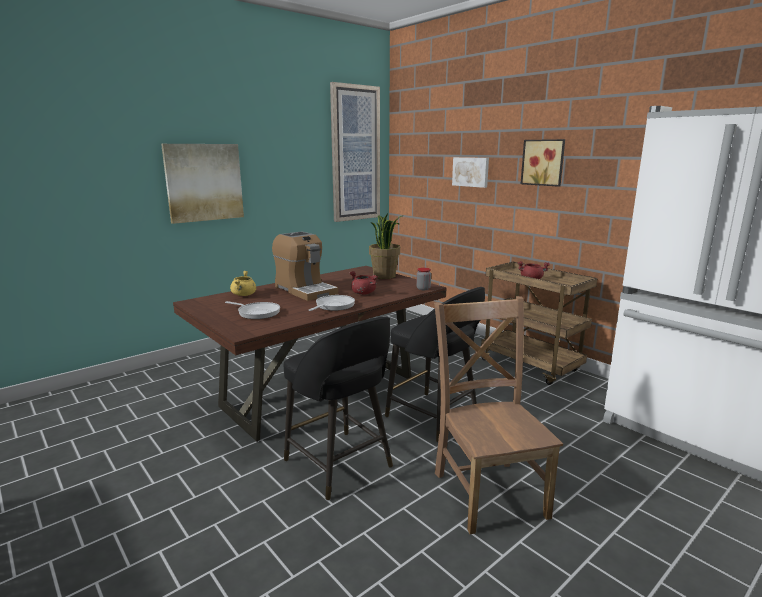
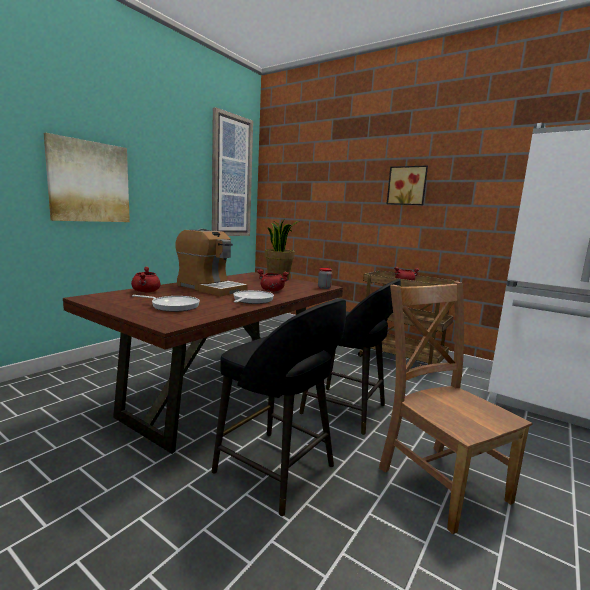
camera: 15 degrees left, 5 degrees down
yellow cooking pot [230,271,256,296] -> red cooking pot [131,267,161,293]
picture [452,157,489,188] -> none

